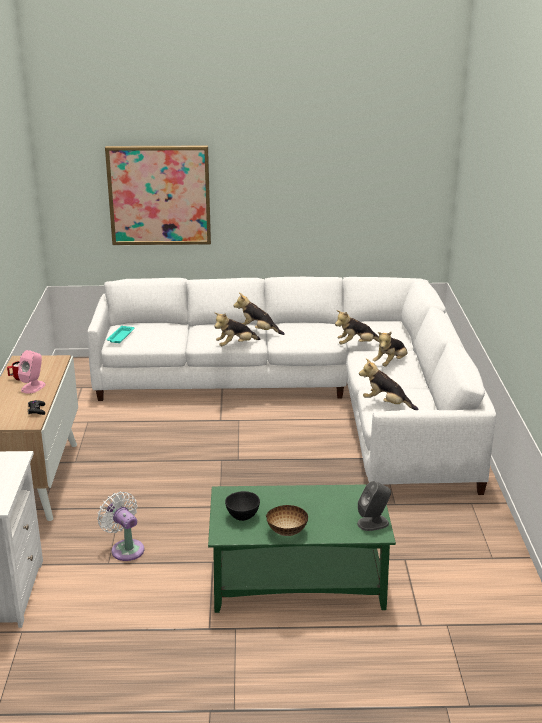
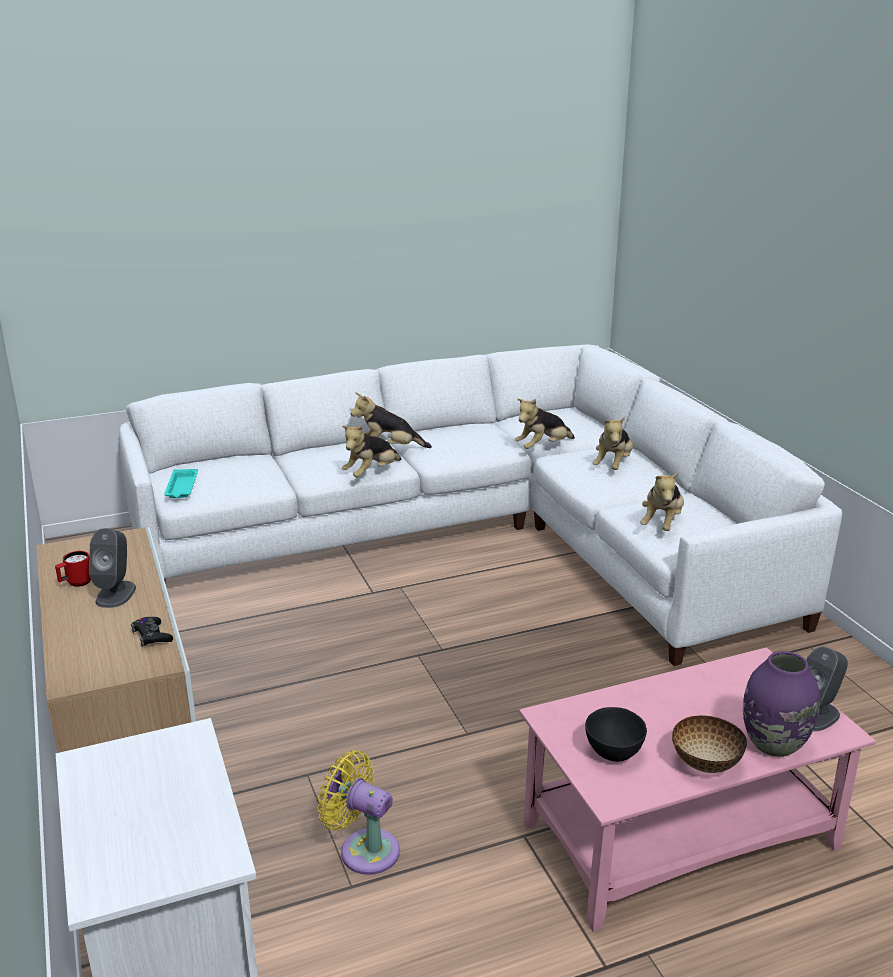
camera: 20 degrees left, 0 degrees up
pink speaker [18,350,46,394] -> grey speaker [89,528,136,608]
white fan [97,491,144,561] -> yellow fan [318,750,400,875]
picture [105,145,211,245] -> none
green coffee table [208,484,396,613] -> pink coffee table [519,647,876,932]
plush toy [359,358,418,410] -> plush toy turned 75 degrees counterclockwise [640,471,684,531]
none -> purple vase [743,651,820,757]

